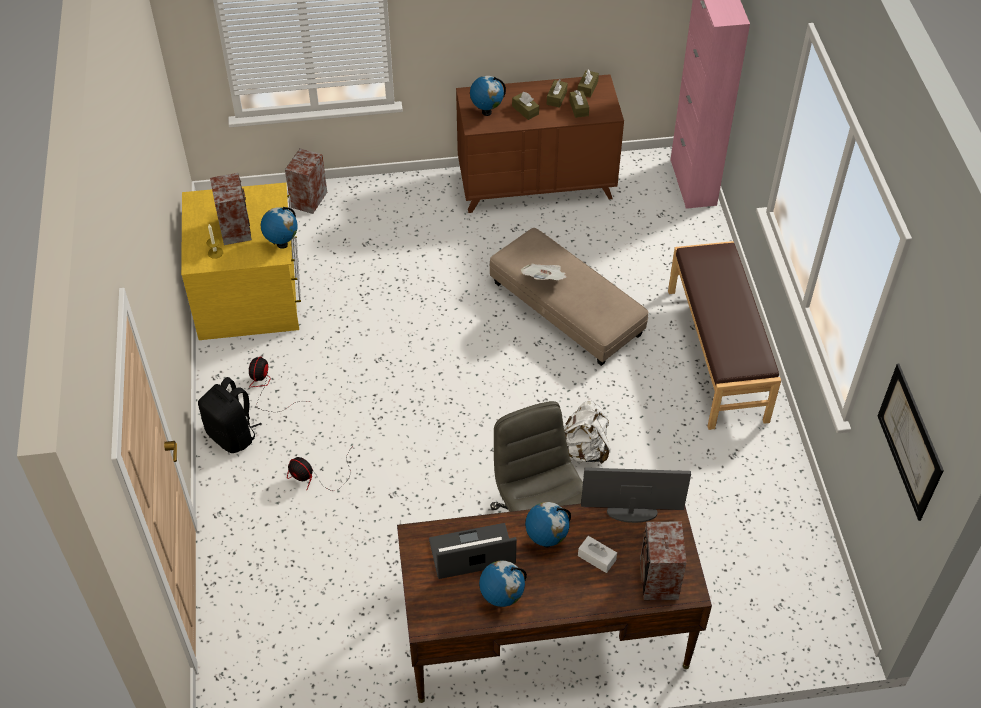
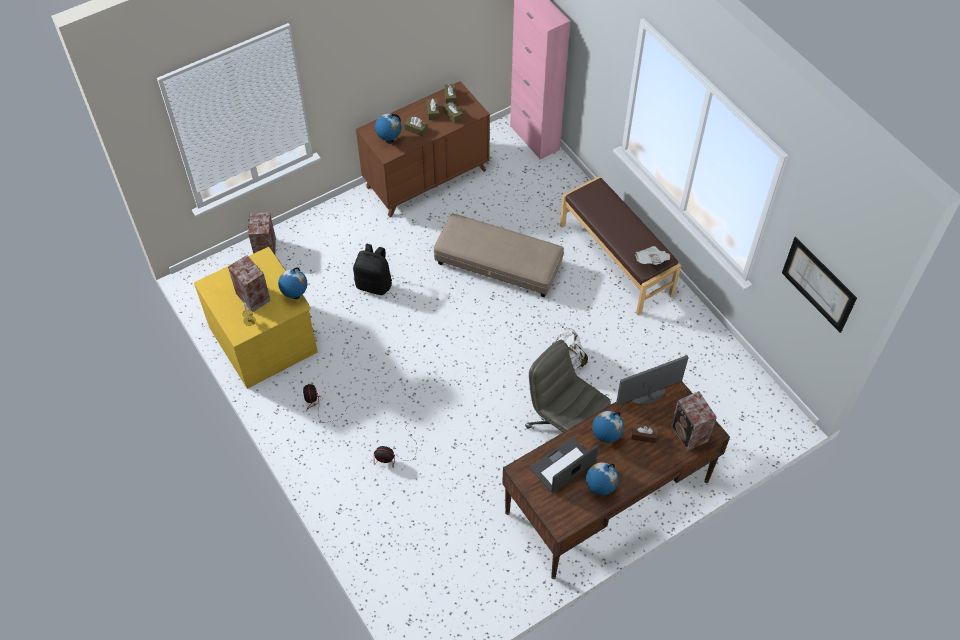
camera: 25 degrees left, 5 degrees up
black backpack [198,377,261,453] -> black backpack moved to [353,244,392,295]
newspaper [521,264,567,280] -> newspaper moved to [635,246,670,265]
white tissue box [578,536,617,573] -> brown tissue box [631,423,658,443]

